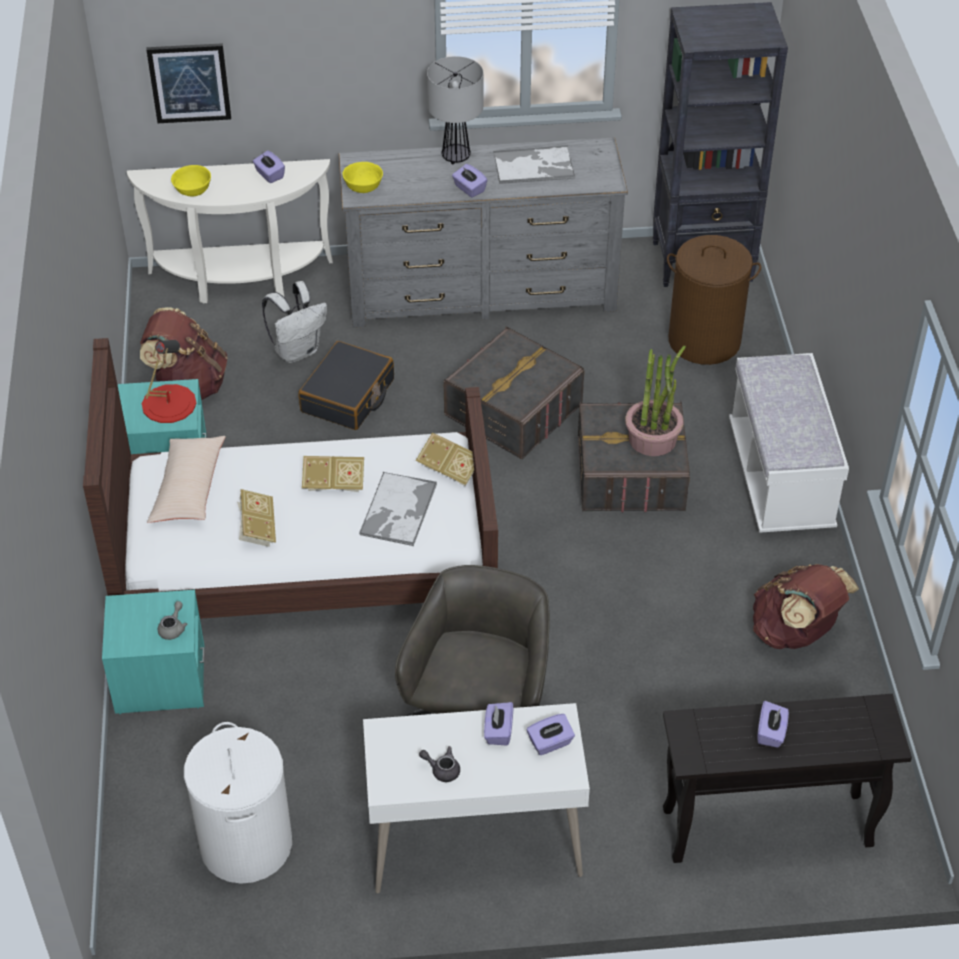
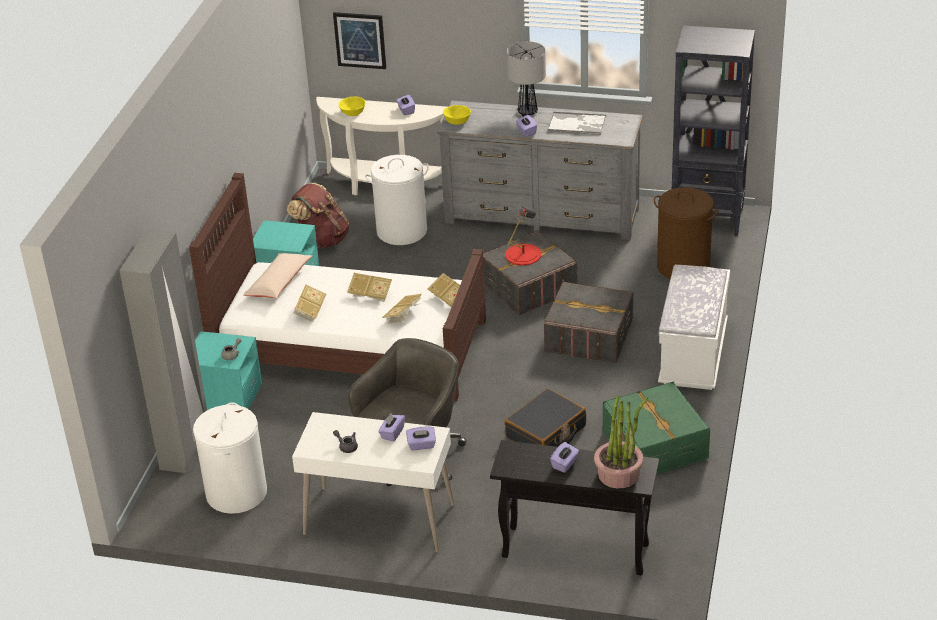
camera: 20 degrees right, 10 degrees down
red table lamp [142,340,197,423] -> red table lamp moved to [505,207,541,265]
white backpack [262,281,327,363] -> white laundry basket [365,155,429,245]
black suitcase [298,341,394,430] -> black suitcase moved to [505,388,586,447]
tray [359,472,437,546] -> book [382,294,422,323]
potted plant [625,346,686,456] -> potted plant moved to [594,395,648,489]
brown backpack [753,564,859,649] -> green storage box [603,382,710,474]
none -> grey wardrobe [119,229,207,473]

